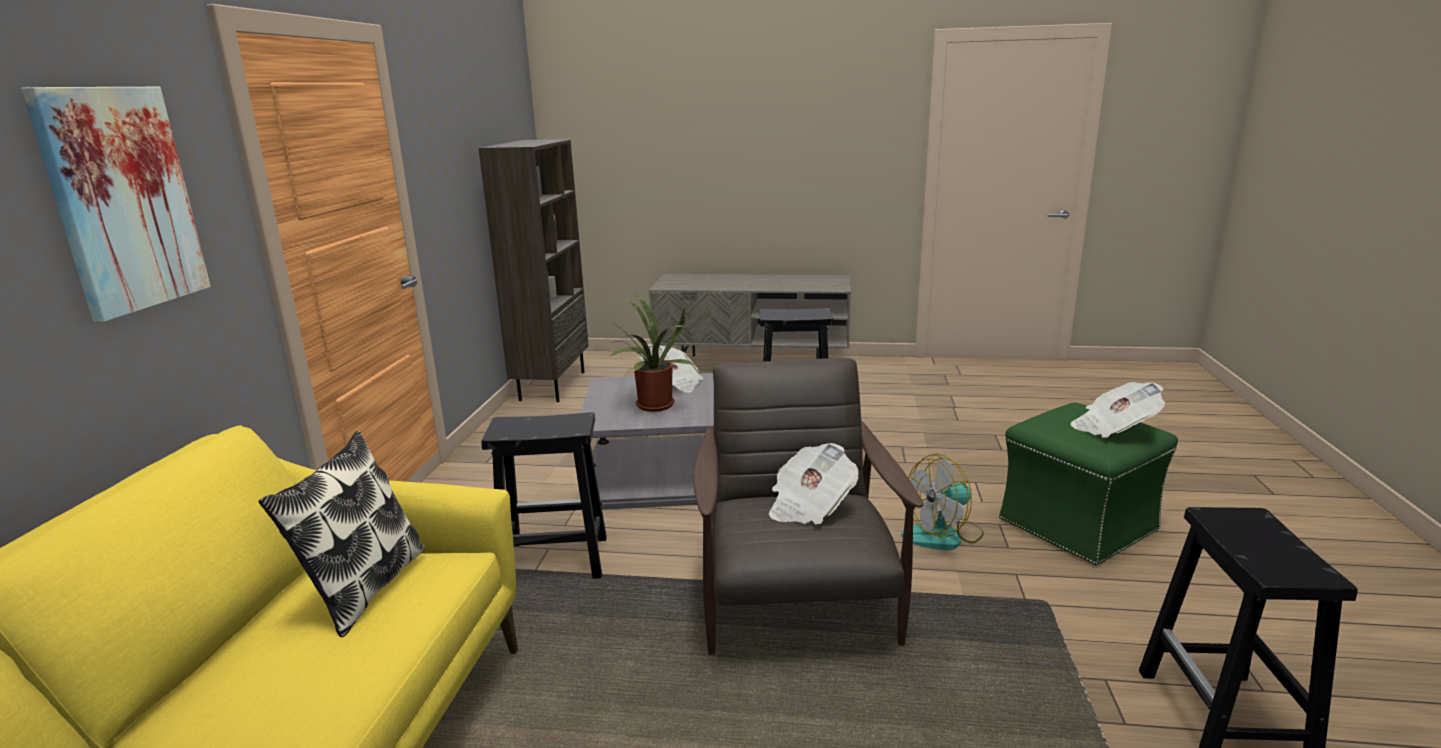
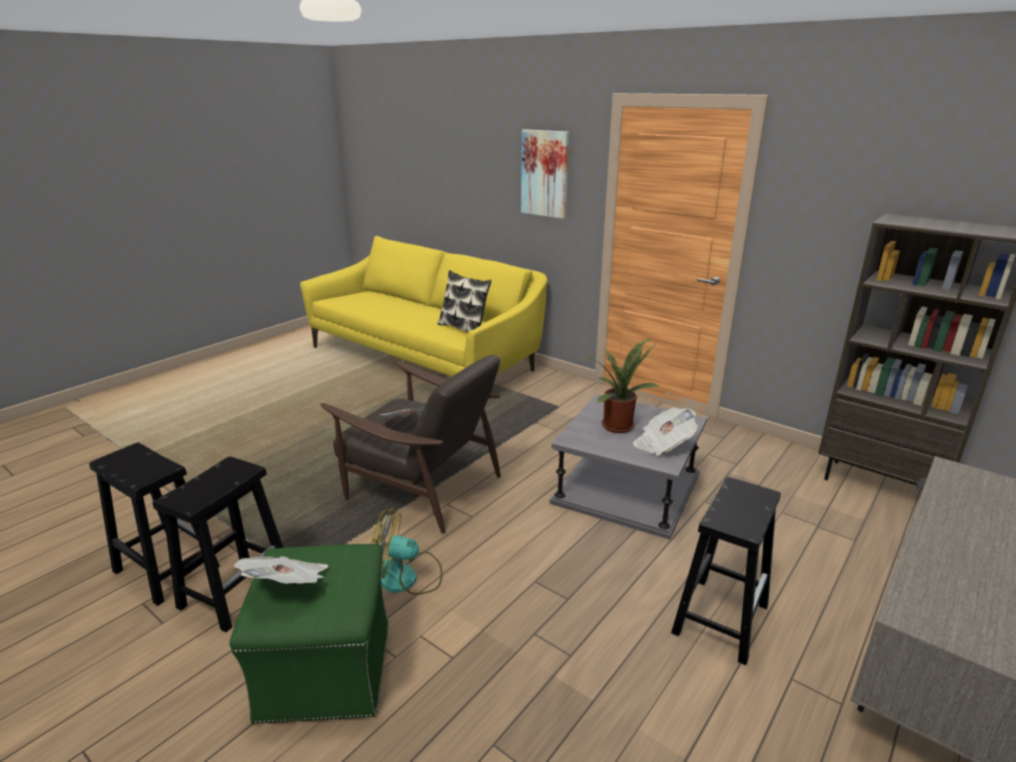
camera: 120 degrees right, 5 degrees up
black stool [481,412,607,579] -> black stool moved to [153,456,283,632]
fan [901,453,984,550] -> fan turned 90 degrees counterclockwise [371,508,443,595]

